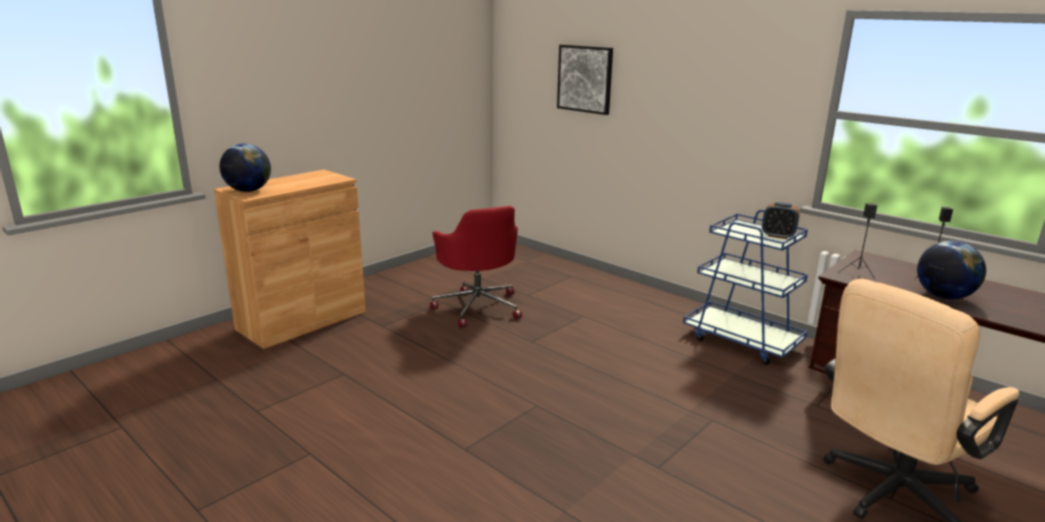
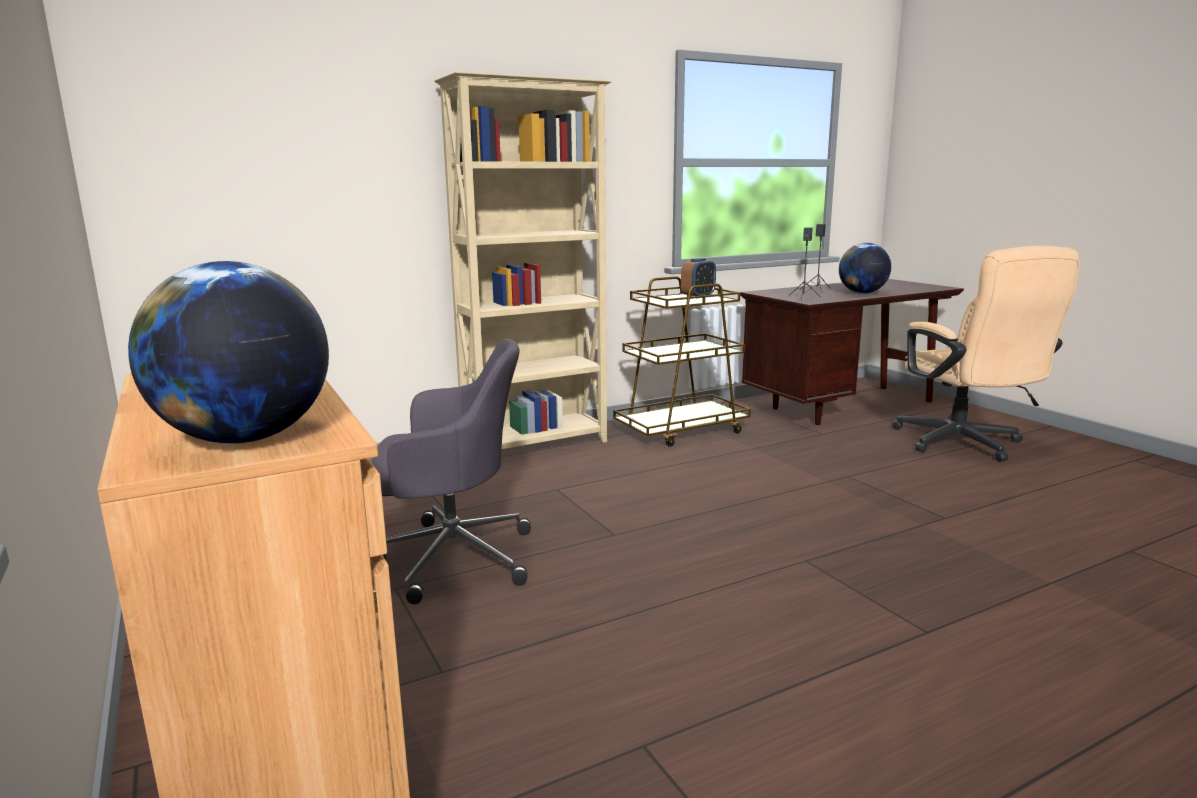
camera: 70 degrees left, 5 degrees down
red office chair [430,206,522,328] -> grey office chair [371,339,531,604]
picture [557,45,613,115] -> none
blue cart [683,210,808,365] -> brown cart [613,276,751,447]
none -> beige bookcase [434,71,612,449]

